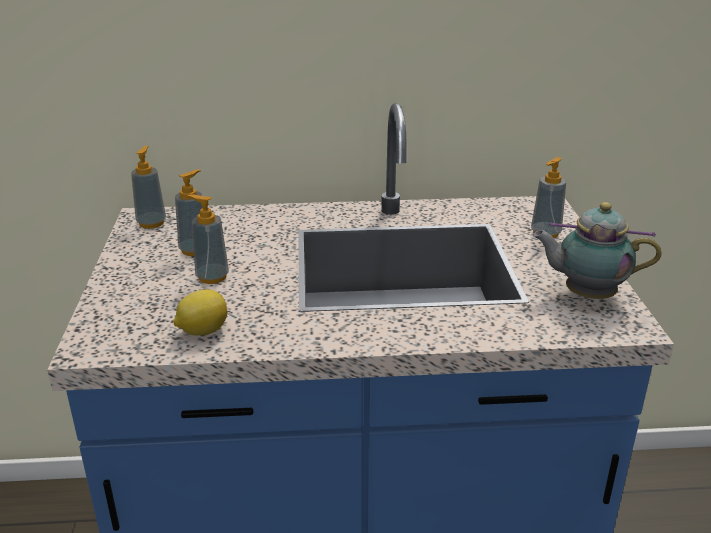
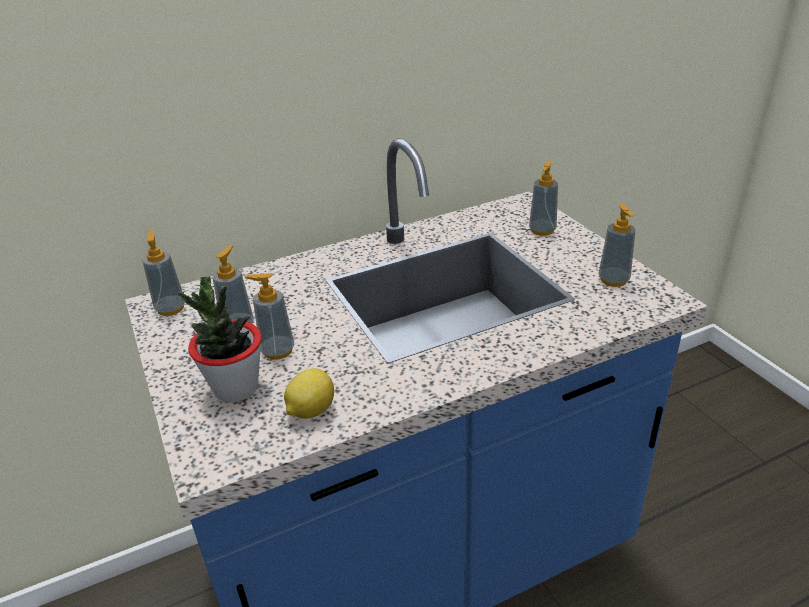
camera: 20 degrees left, 5 degrees up
teapot [532,202,661,299] -> soap dispenser [598,204,636,287]
none -> potted plant [179,277,262,403]

